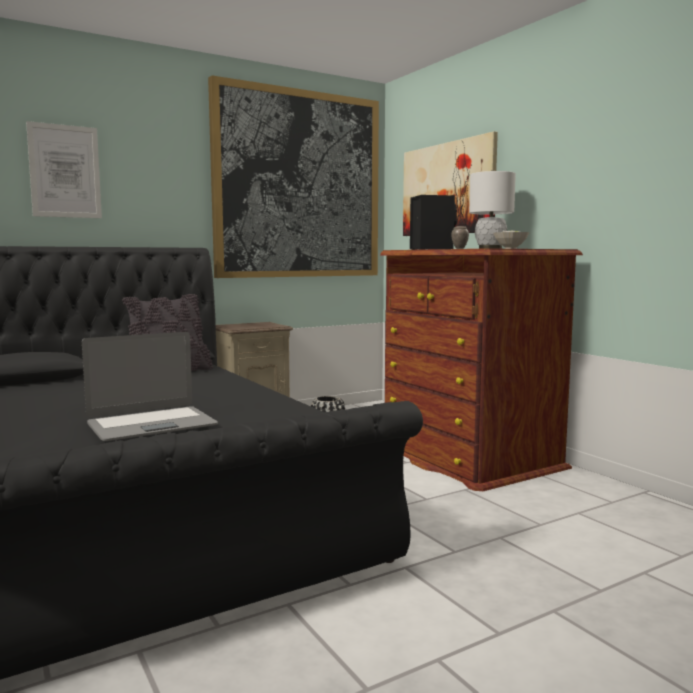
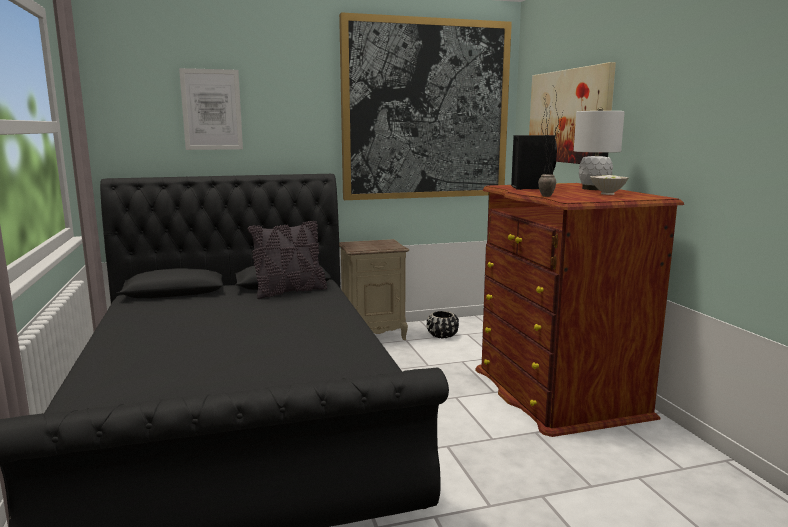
camera: 15 degrees right, 5 degrees up
laptop [82,332,218,441] -> none

